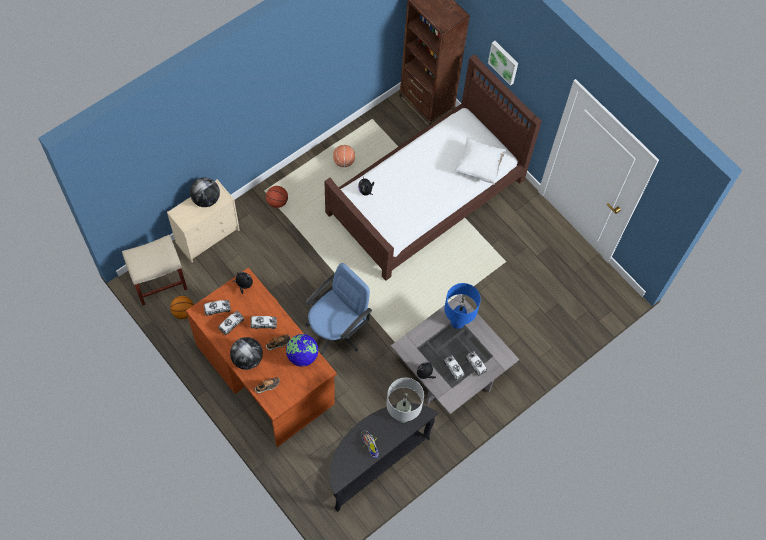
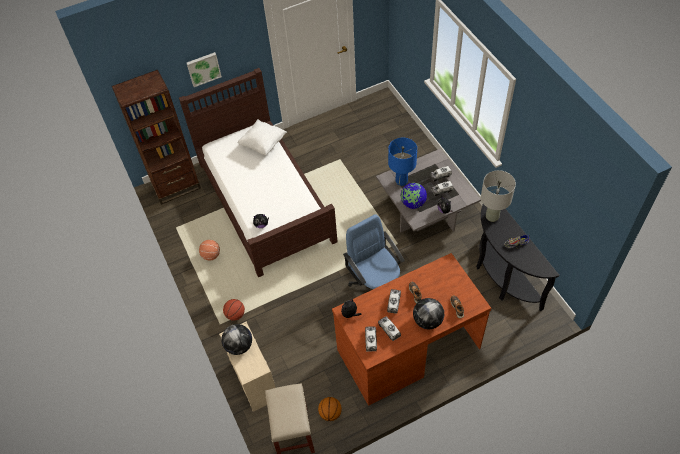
camera: 70 degrees left, 10 degrees down
globe [286,334,318,367] -> globe moved to [400,183,427,209]

